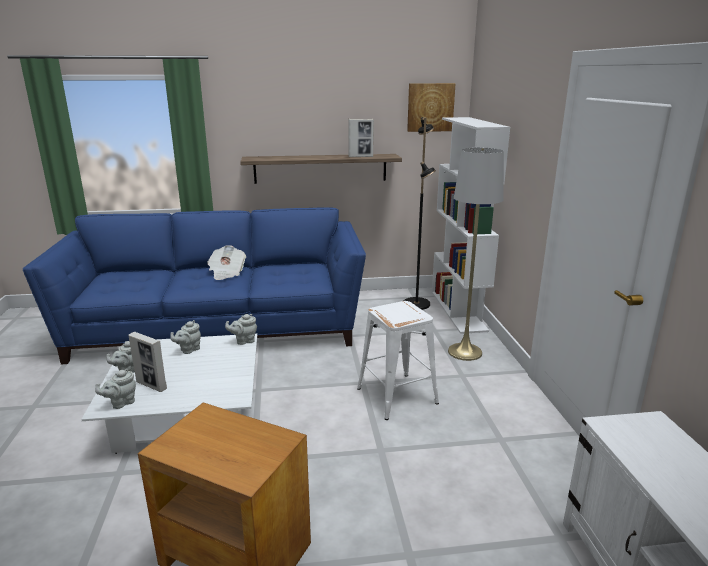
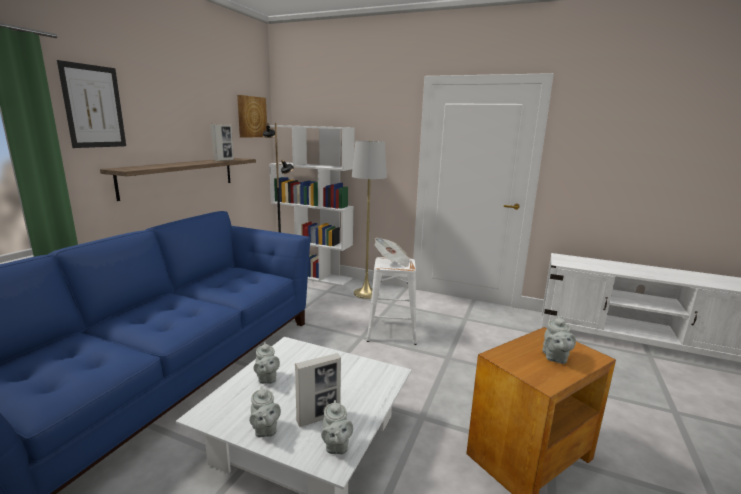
camera: 60 degrees left, 5 degrees down
newspaper [207,245,246,280] -> newspaper moved to [374,238,410,267]
grey teapot [225,314,257,345] -> grey teapot moved to [542,316,576,364]
none -> picture [57,60,126,148]

